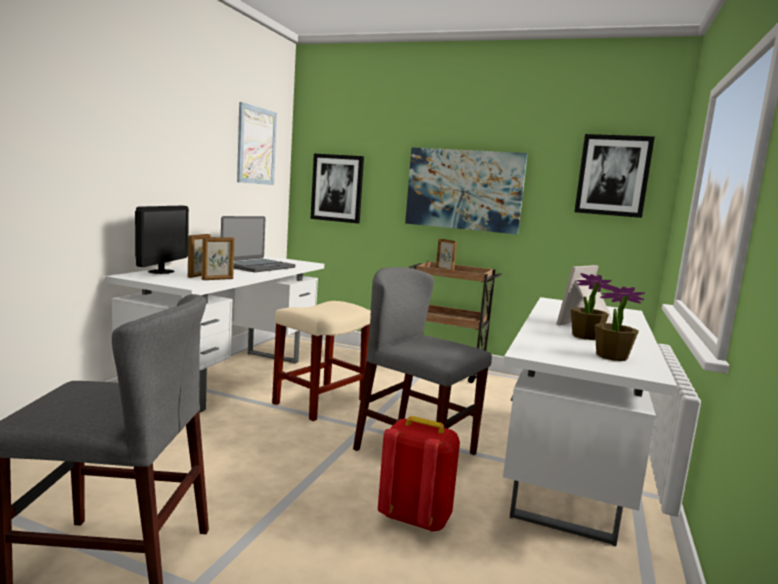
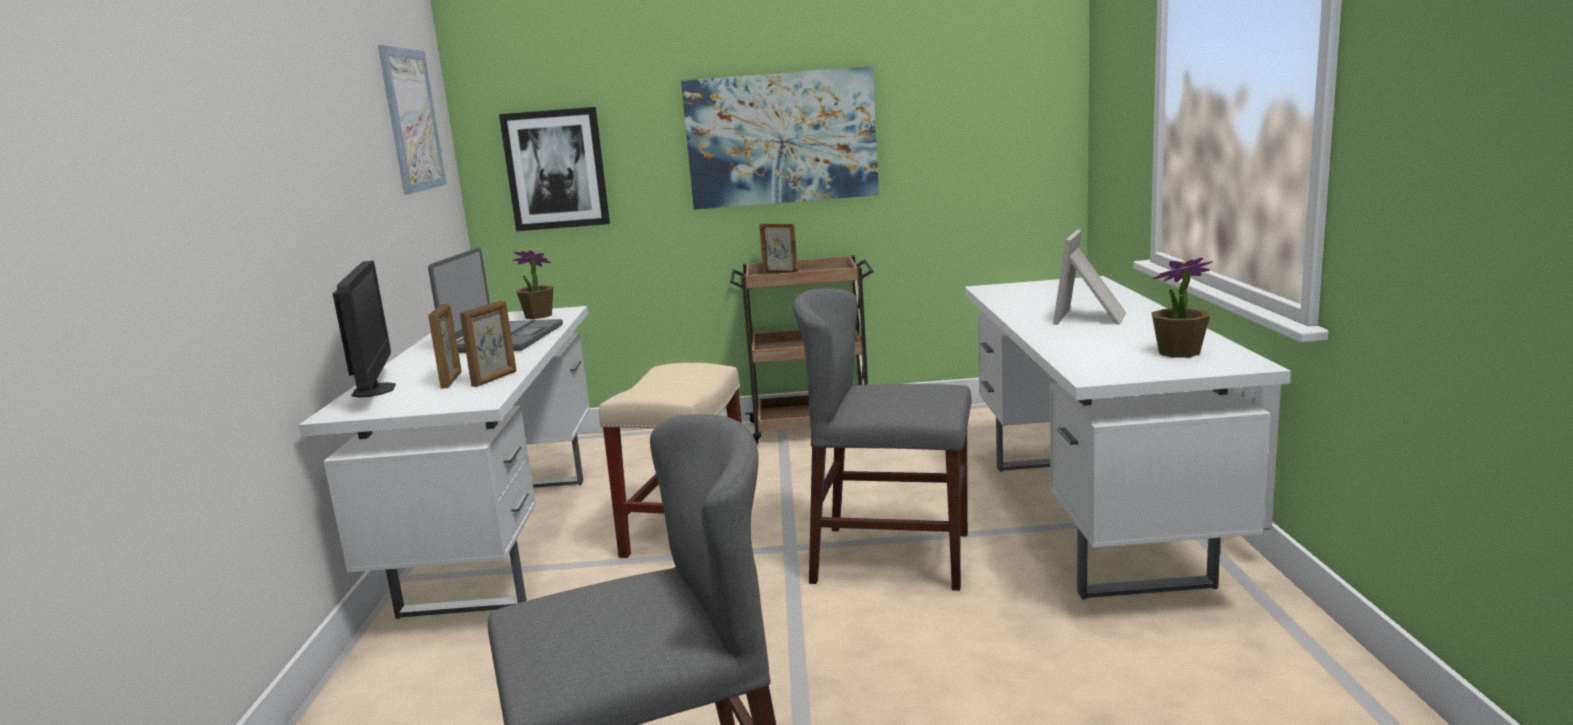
camera: 20 degrees left, 5 degrees up
red backpack [378,416,460,532] -> none
potted plant [571,273,612,340] -> potted plant moved to [512,250,553,319]
picture [574,134,655,218] -> none

